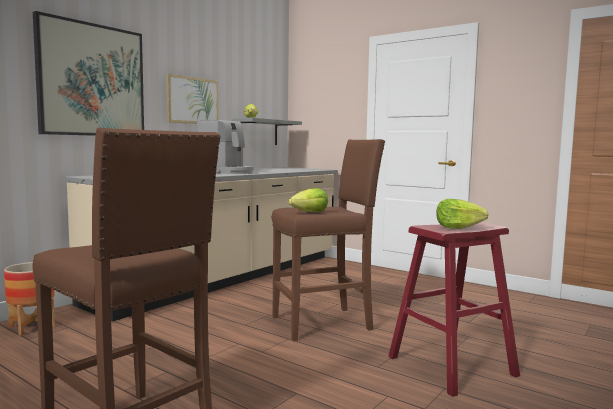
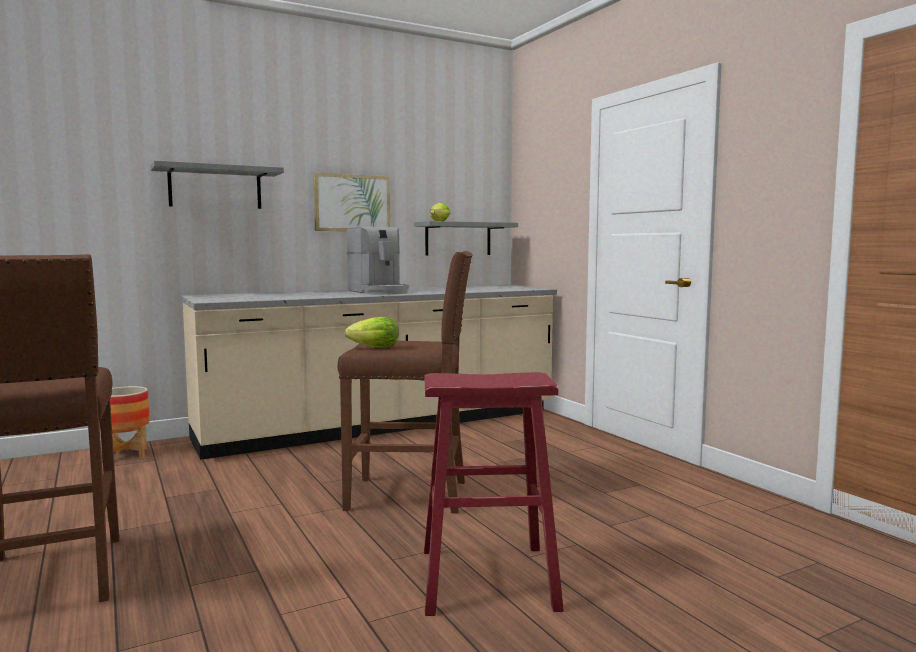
camera: 25 degrees right, 0 degrees up
picture [33,11,144,136] -> grey shelf [151,160,284,209]
lettuce [436,199,489,229] -> none

